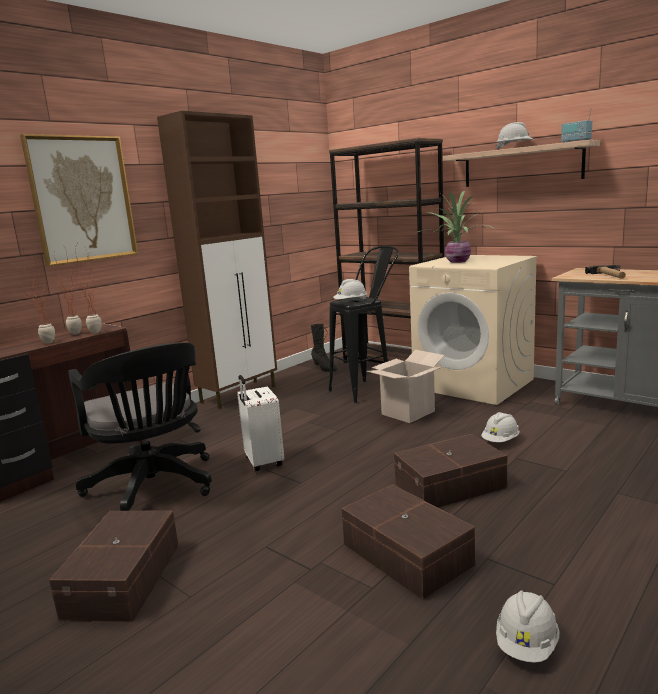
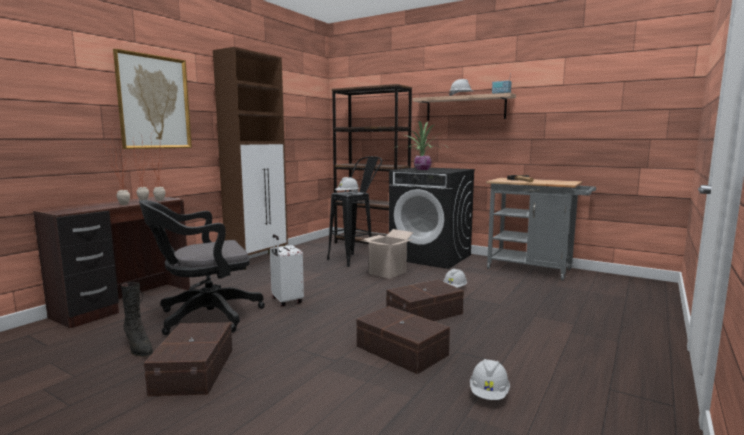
camera: 10 degrees left, 5 degrees down
black office chair [68,343,212,511] -> black office chair turned 105 degrees clockwise [139,200,265,335]
black boot [311,324,338,372] -> black boot moved to [121,282,153,357]
beige washing machine [409,255,538,405] -> black washing machine [389,168,475,269]

